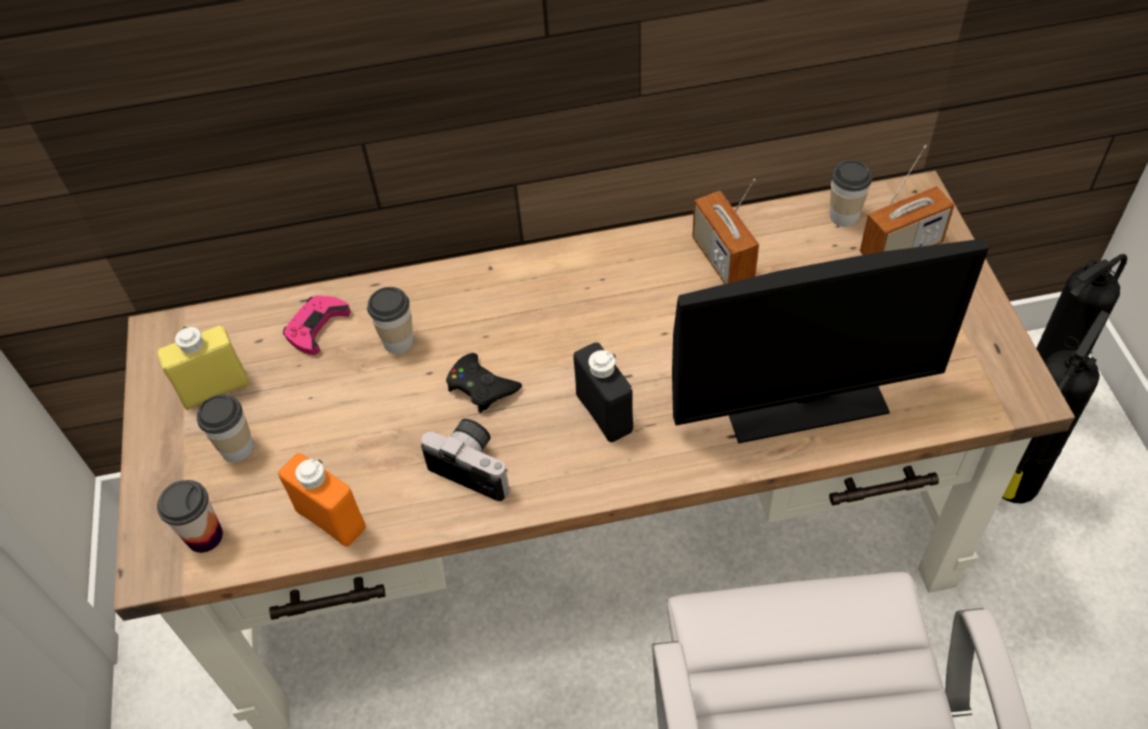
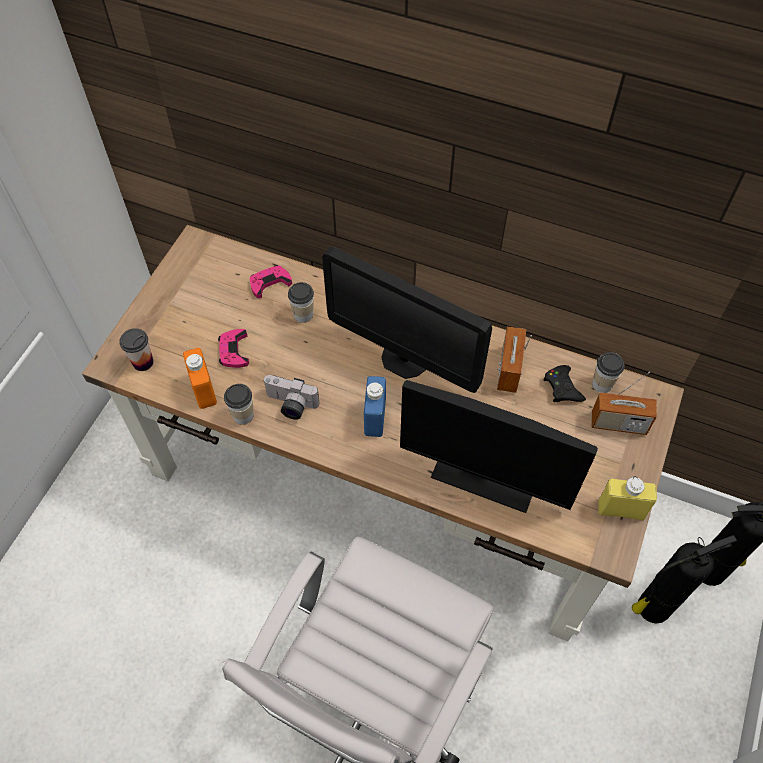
camera: 30 degrees right, 5 degrees up
yellow bottle [157,325,249,410] -> yellow bottle moved to [598,476,657,520]
cup [197,394,254,463] -> cup moved to [224,384,254,425]
camera [421,419,510,501] -> camera turned 135 degrees clockwise [263,375,319,420]
black game controller [446,353,522,413] -> black game controller moved to [543,365,586,402]
black bottle [574,343,633,442] -> blue bottle [364,376,386,437]
none -> pink game controller [218,329,249,368]
none -> monitor [322,246,492,393]

